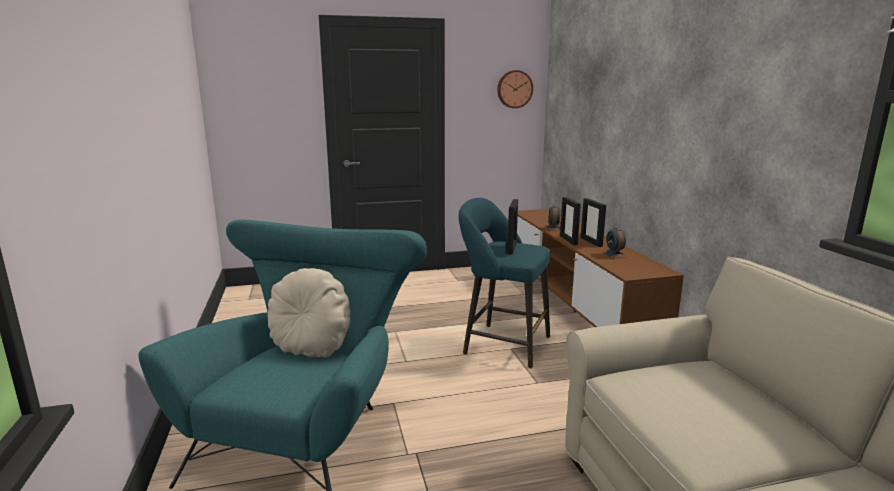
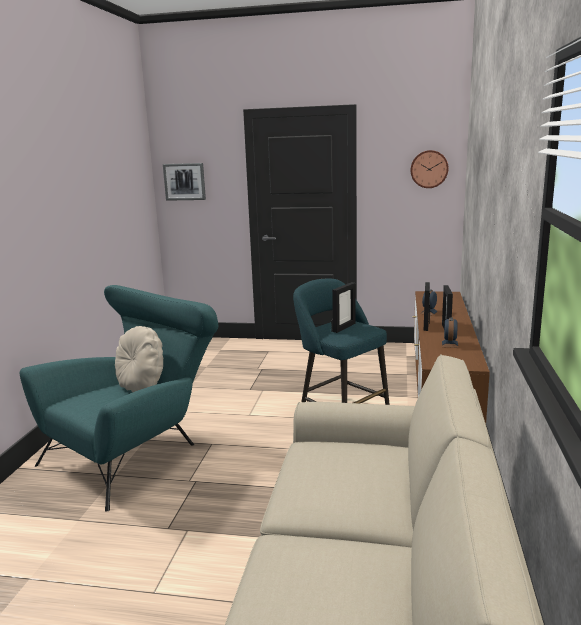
camera: 25 degrees right, 0 degrees up
none -> picture [163,163,206,201]

